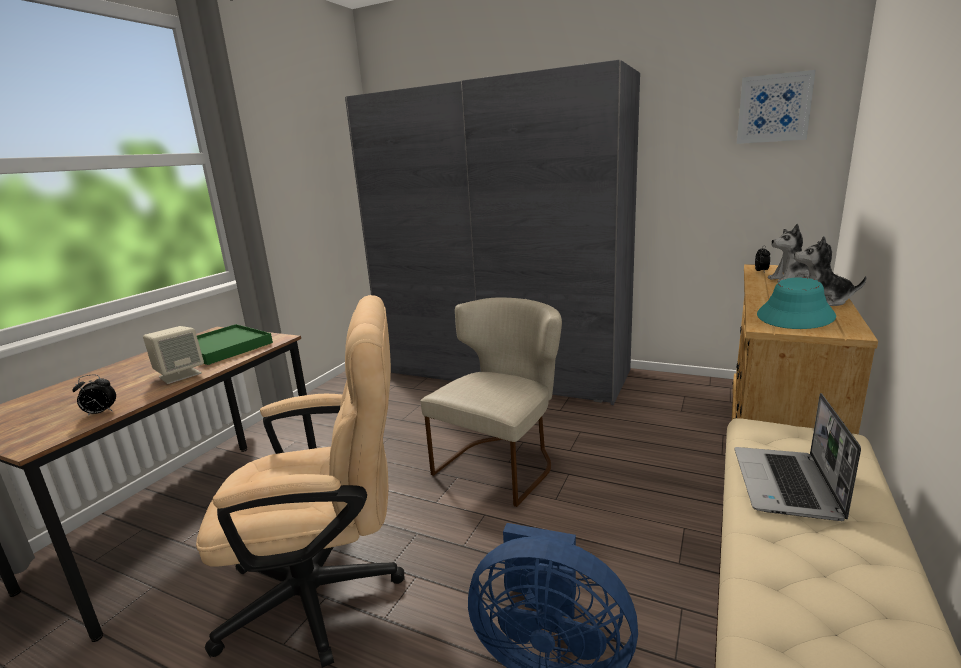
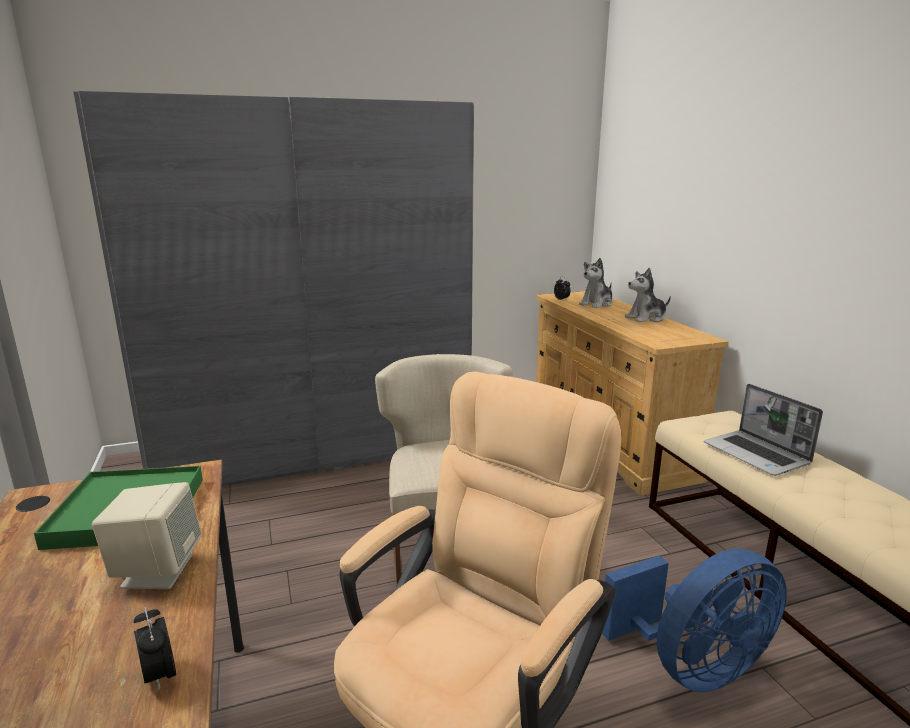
camera: 45 degrees left, 0 degrees up
alarm clock [72,375,116,416] -> alarm clock turned 120 degrees clockwise [133,606,176,691]
picture [737,70,816,144] -> none
turquoise hat [757,277,836,329] -> none

